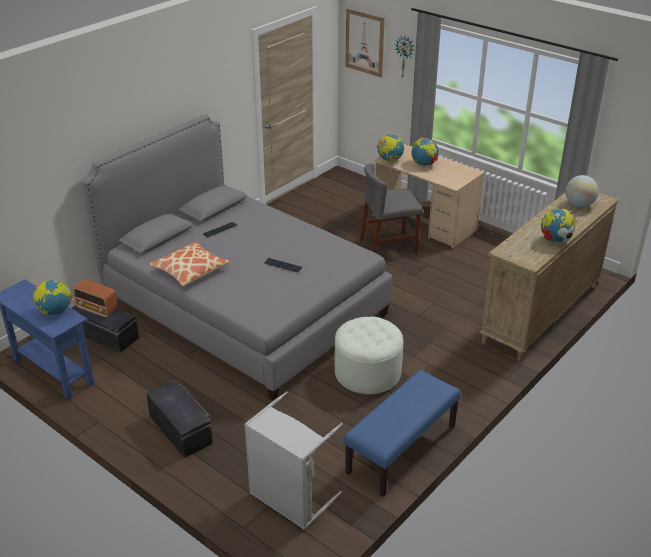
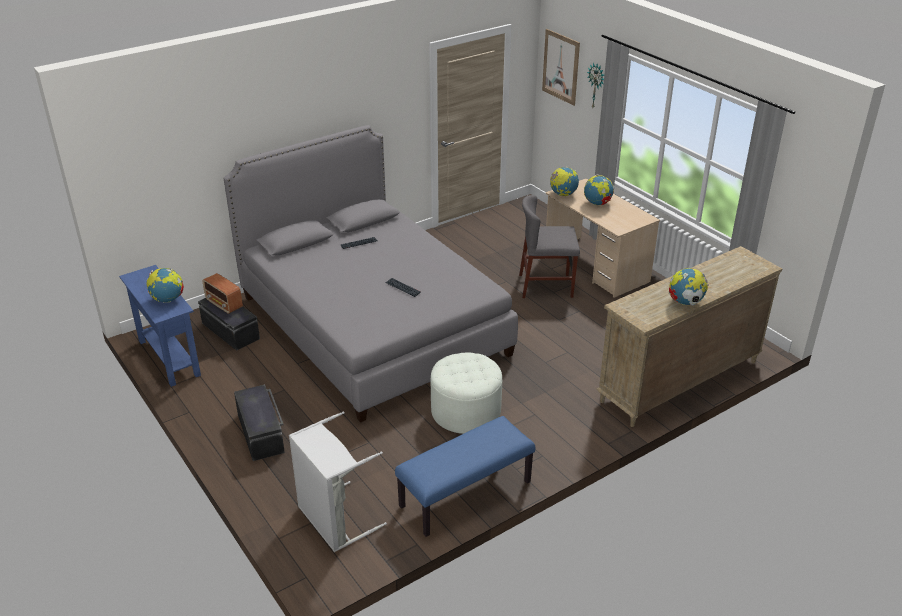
camera: 15 degrees right, 0 degrees up
pillow [149,241,231,287] -> none
globe [565,175,599,207] -> none

